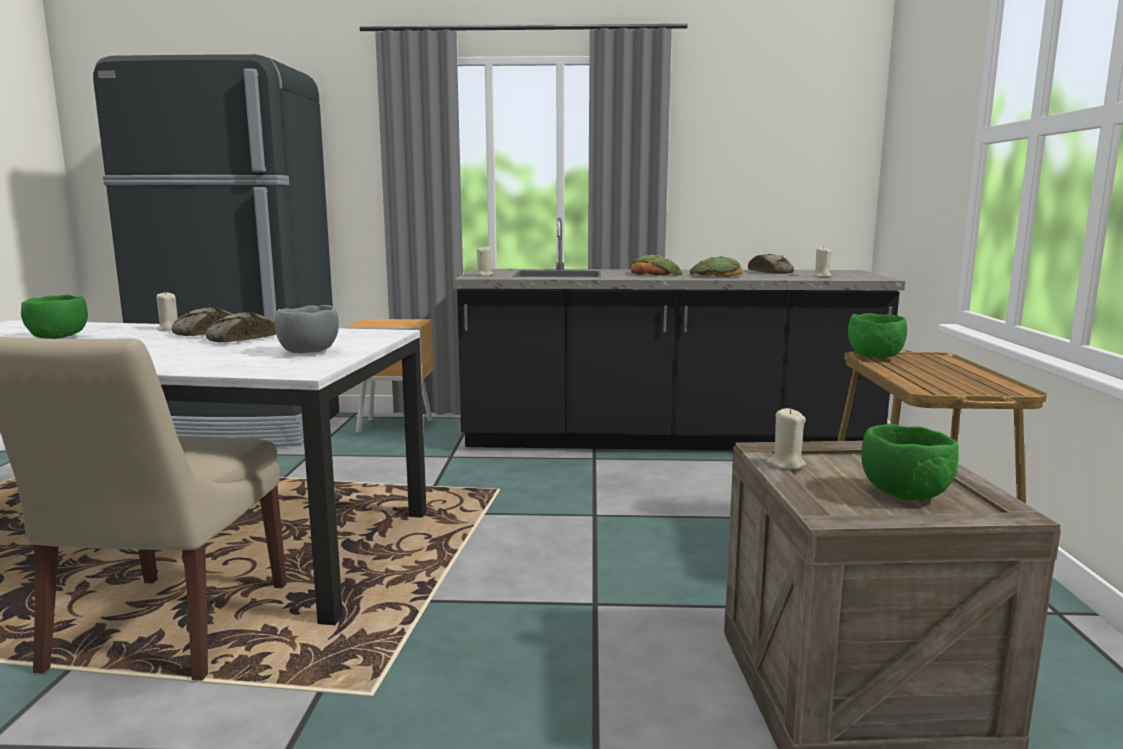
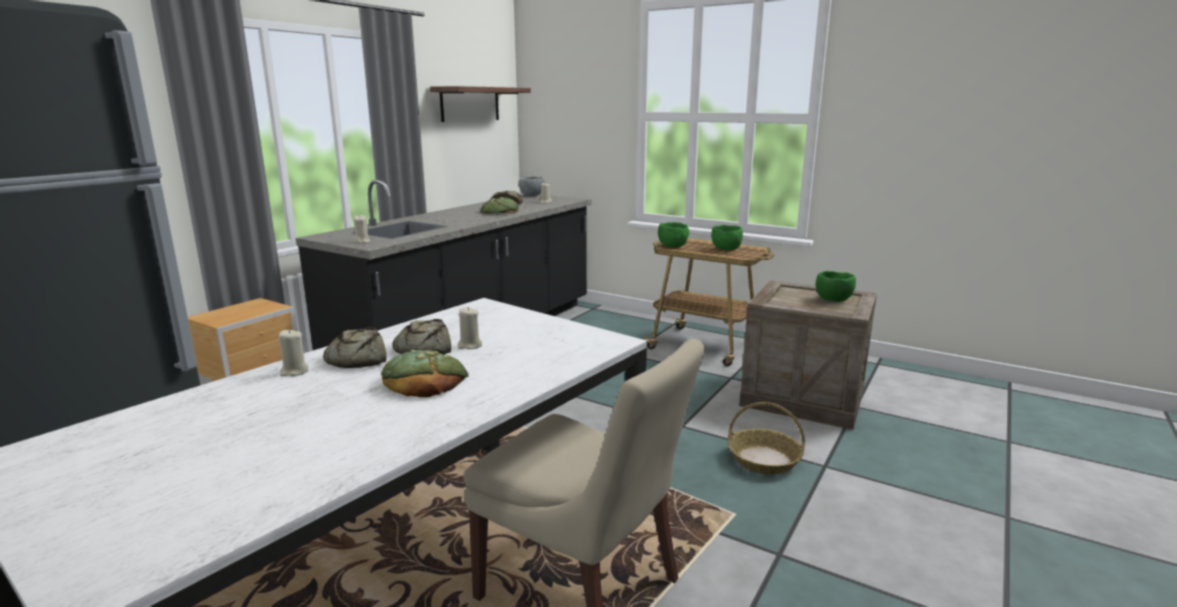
camera: 60 degrees left, 5 degrees up
green bowl [21,294,88,339] -> green bowl moved to [711,225,743,251]
grey bowl [275,305,339,353] -> grey bowl moved to [519,176,545,197]
bread [631,255,682,276] -> bread moved to [381,350,469,397]
beige candle [767,408,806,469] -> beige candle moved to [458,307,482,349]
none -> shelf [430,86,531,122]
none -> basket [728,402,805,475]

